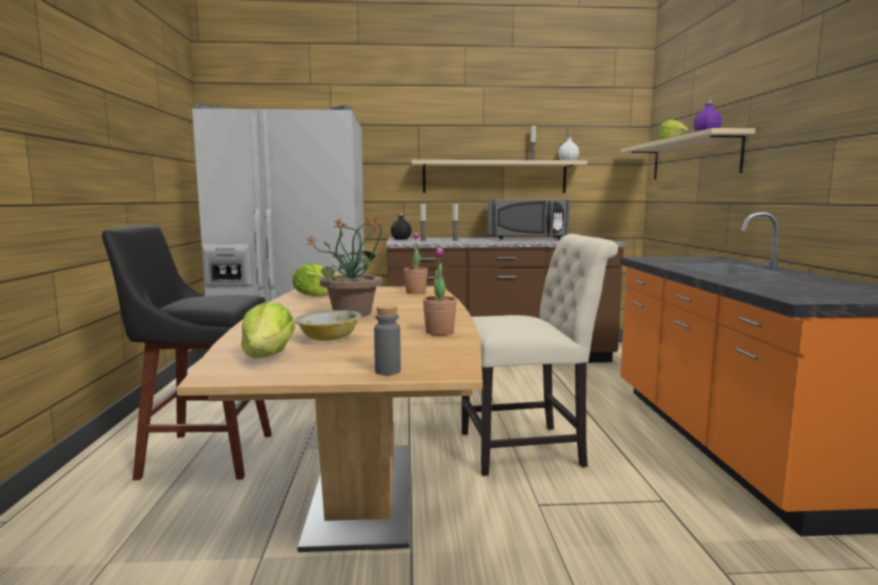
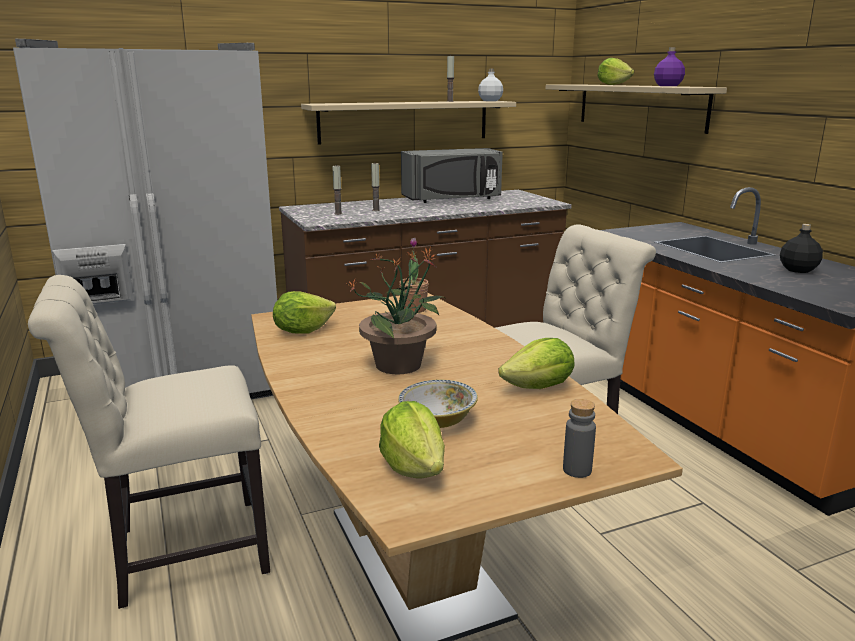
camera: 20 degrees left, 10 degrees up
black stool [102,225,272,480] -> beige chair [28,275,270,609]
black bottle [391,213,411,240] -> black bottle moved to [780,224,823,273]
potted plant [423,247,457,335] -> lettuce [498,338,574,389]

